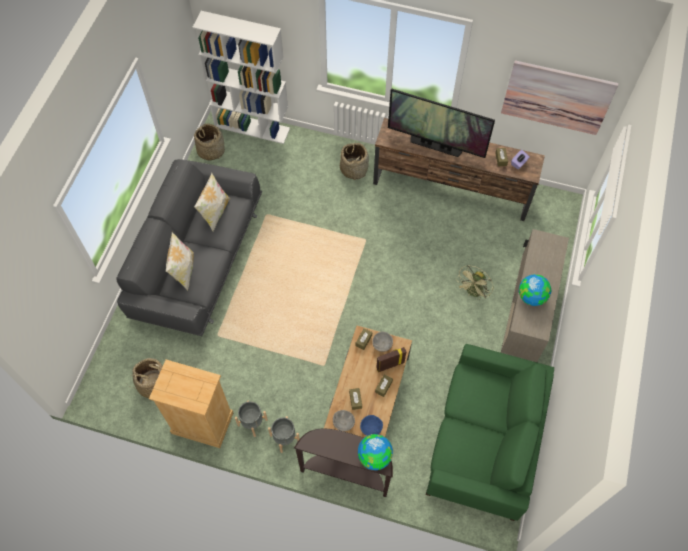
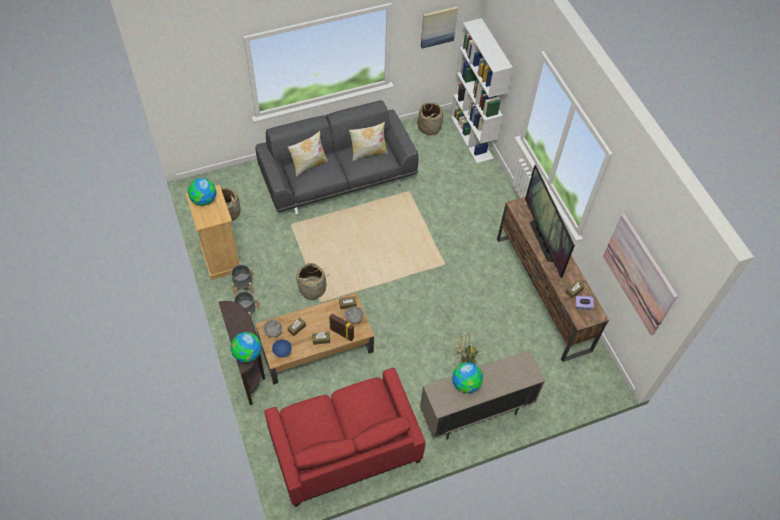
camera: 50 degrees right, 5 degrees down
basket [340,143,369,181] -> basket moved to [296,263,330,300]
green sofa [426,344,554,521] -> red sofa [264,368,426,507]
none -> globe [188,178,216,206]
none -> picture [421,6,458,48]

